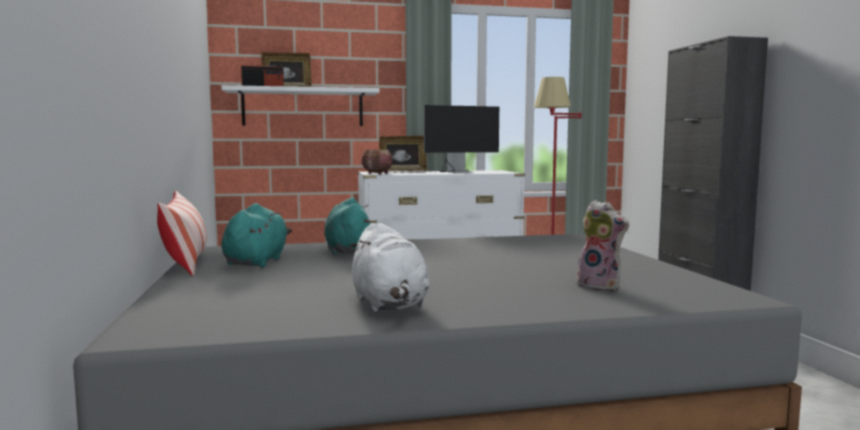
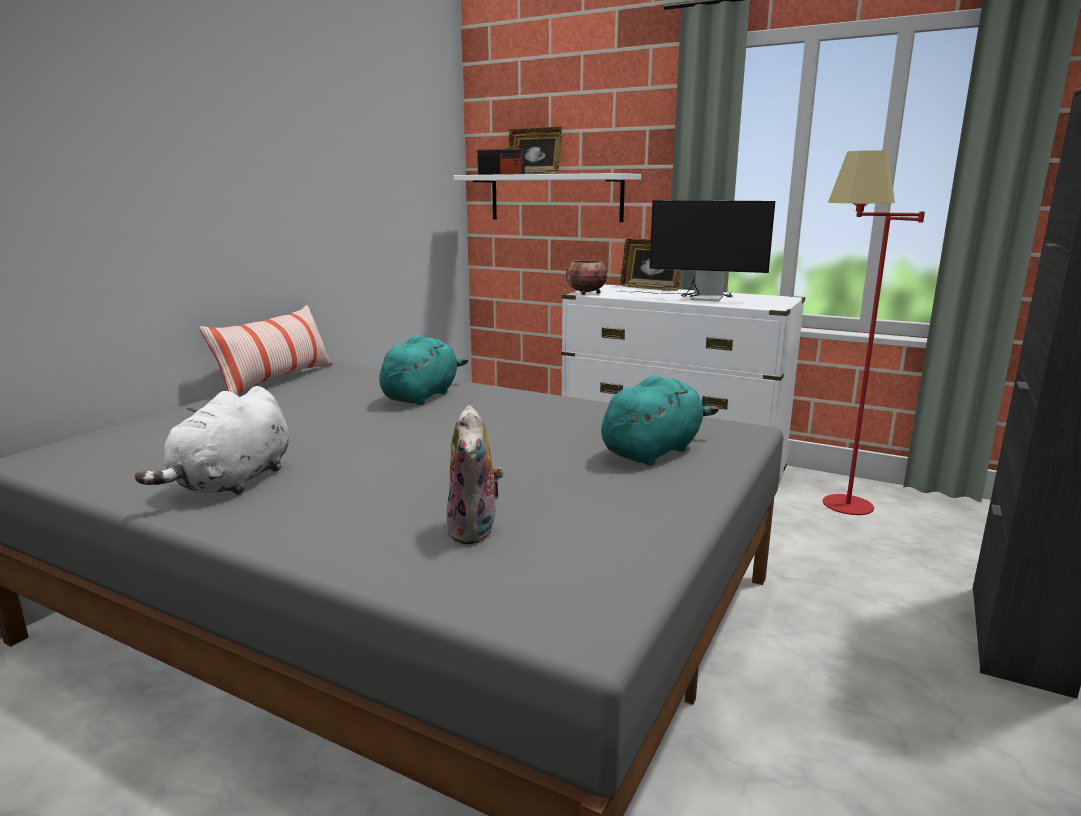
camera: 40 degrees right, 10 degrees up
turquoise plush toy [221,203,292,267] -> turquoise plush toy moved to [601,375,719,466]

